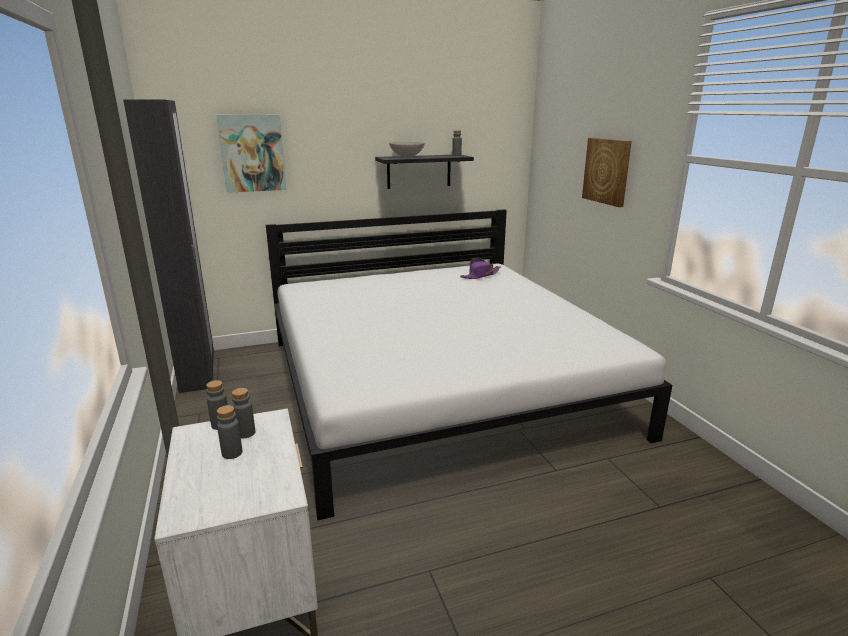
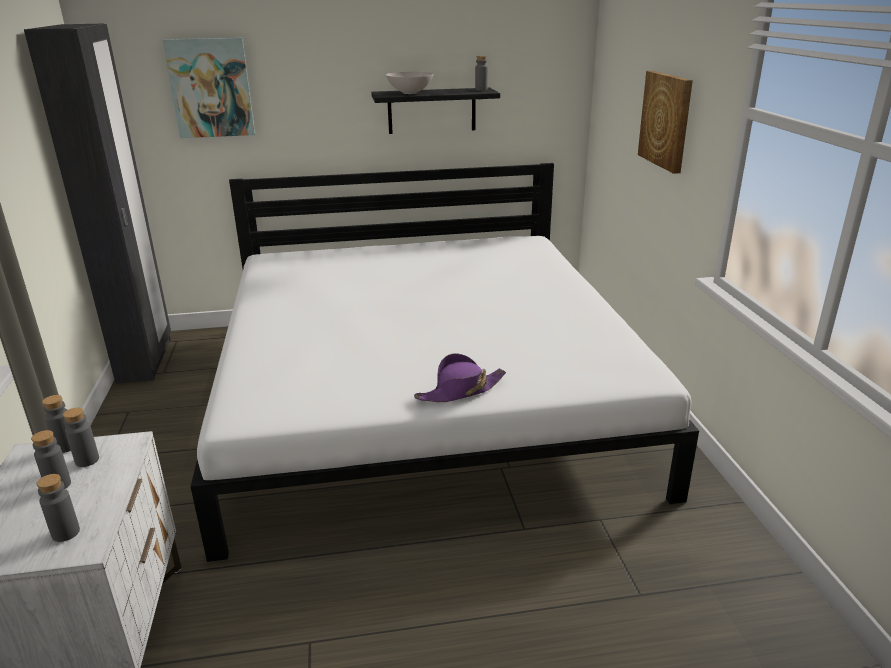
camera: 10 degrees right, 5 degrees up
purple hat [460,257,501,279] -> purple hat moved to [414,353,506,402]
none -> grey bottle [37,474,80,542]

